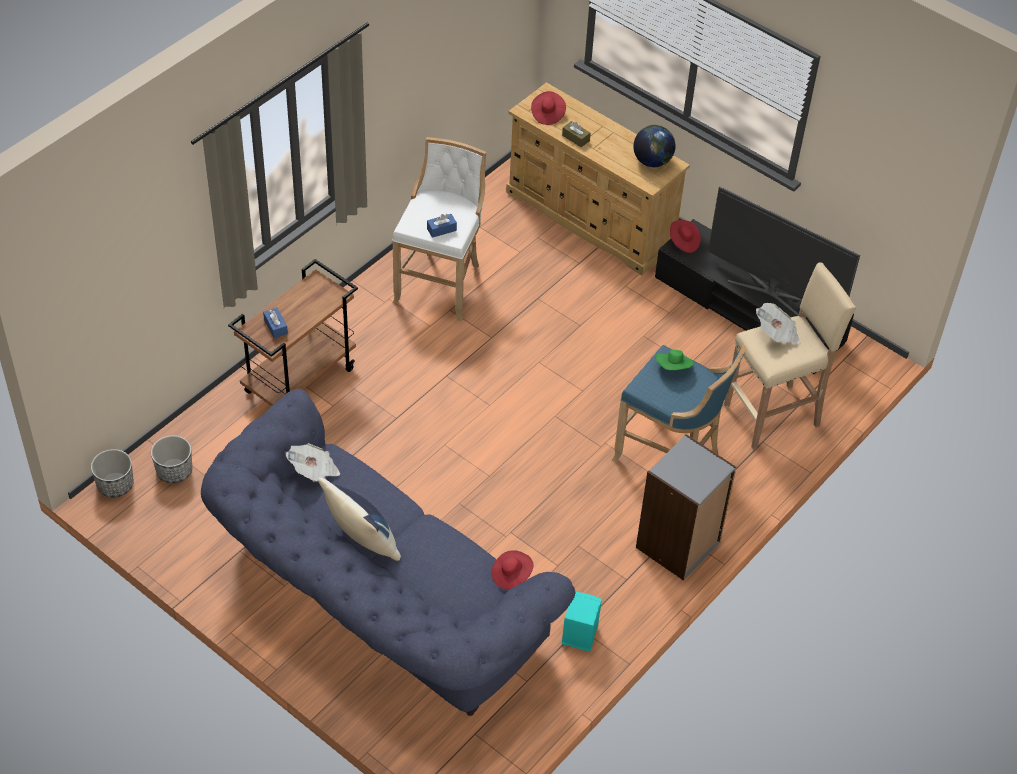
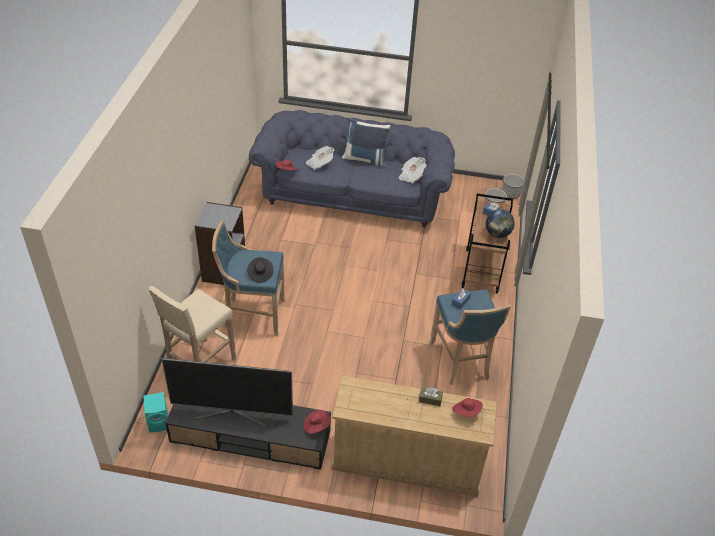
camera: 150 degrees right, 5 degrees down
white stool [392,137,486,321] -> blue stool [429,289,511,385]
turquoise speaker [562,592,602,652] -> turquoise speaker moved to [144,392,168,432]
globe [633,125,676,167] -> globe moved to [486,209,515,238]
green hat [655,350,694,370] -> black hat [247,257,274,283]
newspaper [756,303,800,345] -> newspaper moved to [306,146,335,170]

